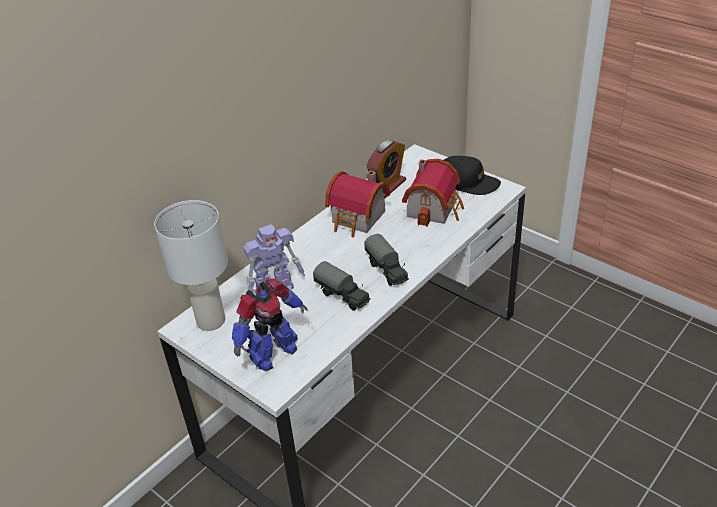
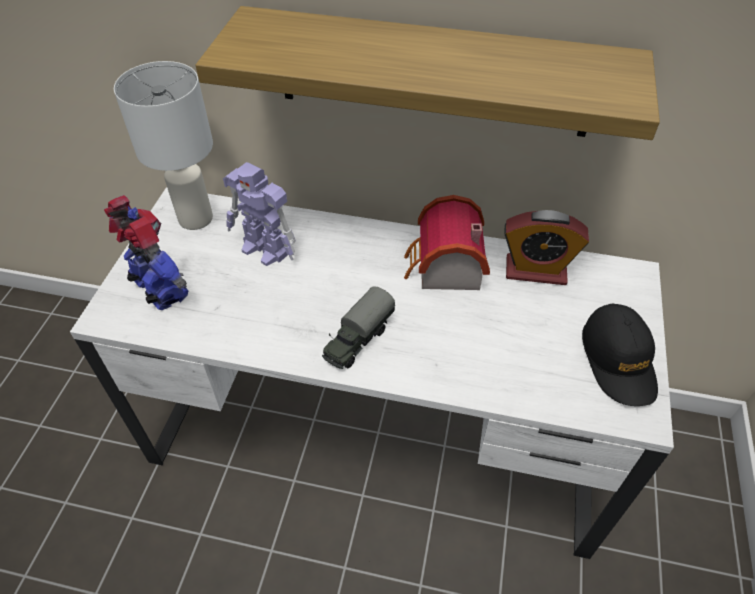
camera: 60 degrees right, 10 degrees up
toy robot [231,278,308,371] -> toy robot turned 150 degrees counterclockwise [104,195,188,310]
toy truck [313,261,370,311] -> none
toy house [402,159,464,227] -> none
none -> shelf [195,6,660,140]

